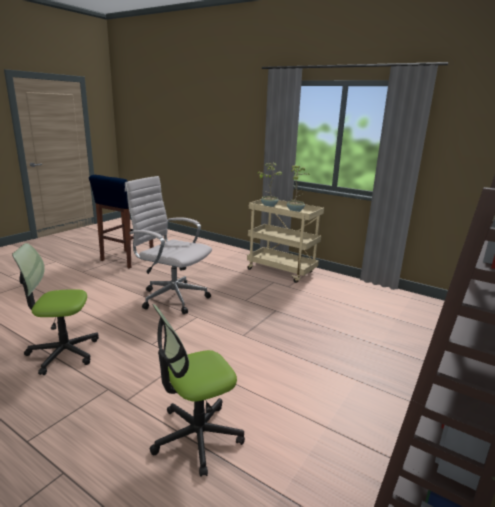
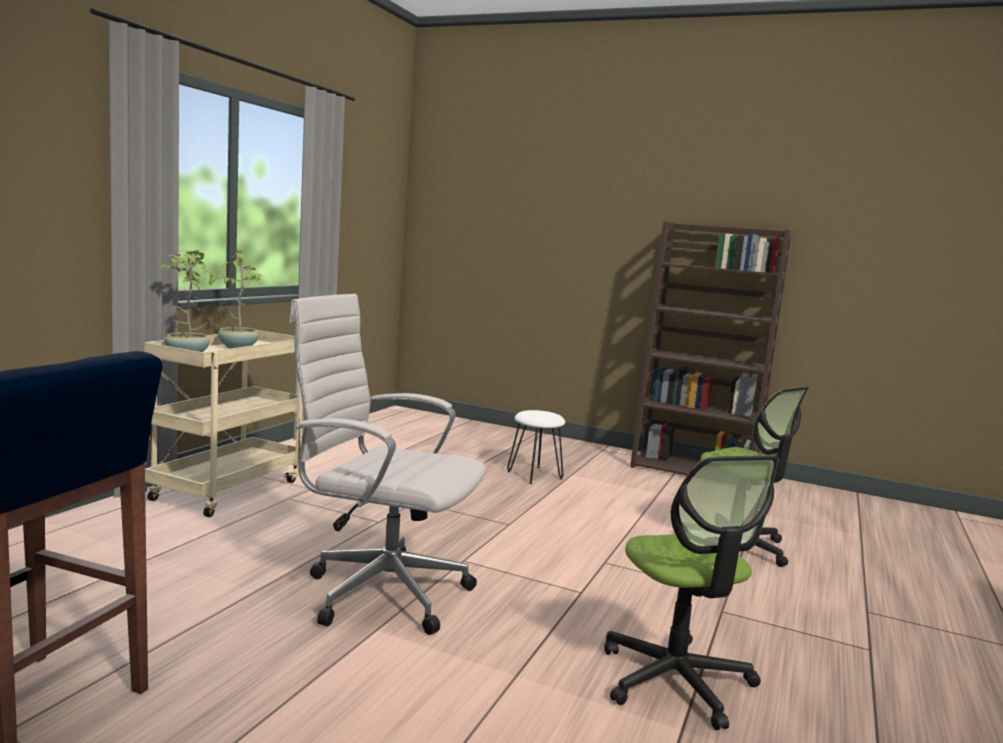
camera: 100 degrees left, 10 degrees down
white office chair [125,176,212,314] -> white office chair turned 90 degrees clockwise [289,294,486,635]
none -> white stool [507,410,565,484]

